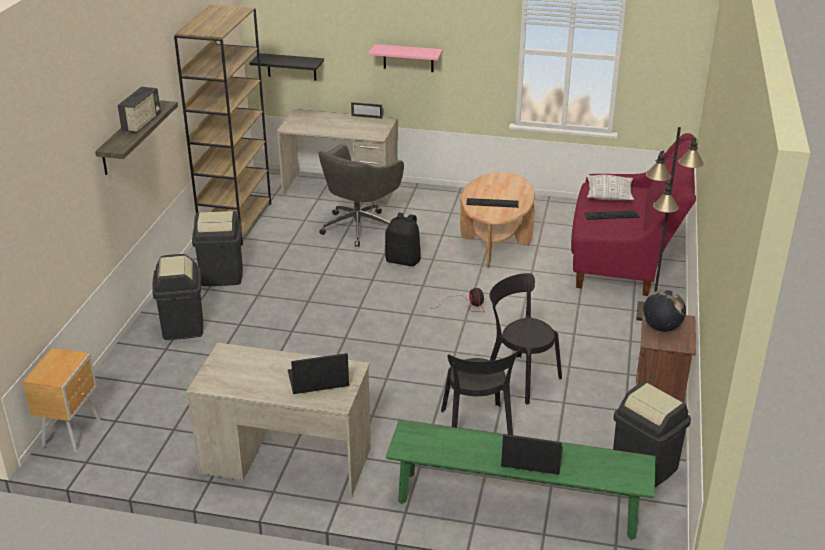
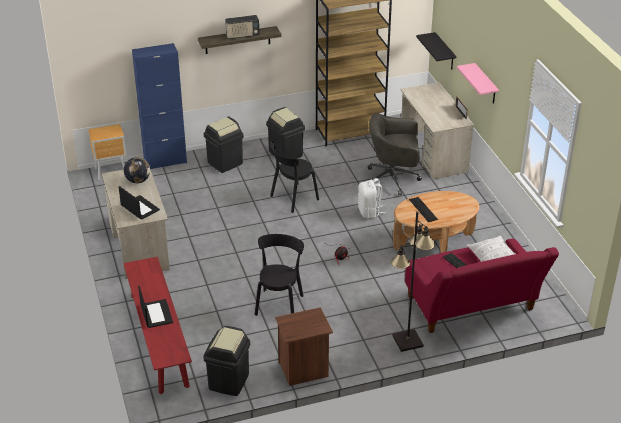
camera: 60 degrees right, 5 degrees up
black backpack [385,213,421,266] -> white backpack [358,178,385,219]
green bench [386,420,656,540] -> red bench [123,257,192,394]
black chair [441,348,521,435] -> black chair moved to [270,141,319,213]
globe [643,290,686,332] -> globe moved to [124,157,150,183]
none -> blue cabinet [132,43,187,169]

